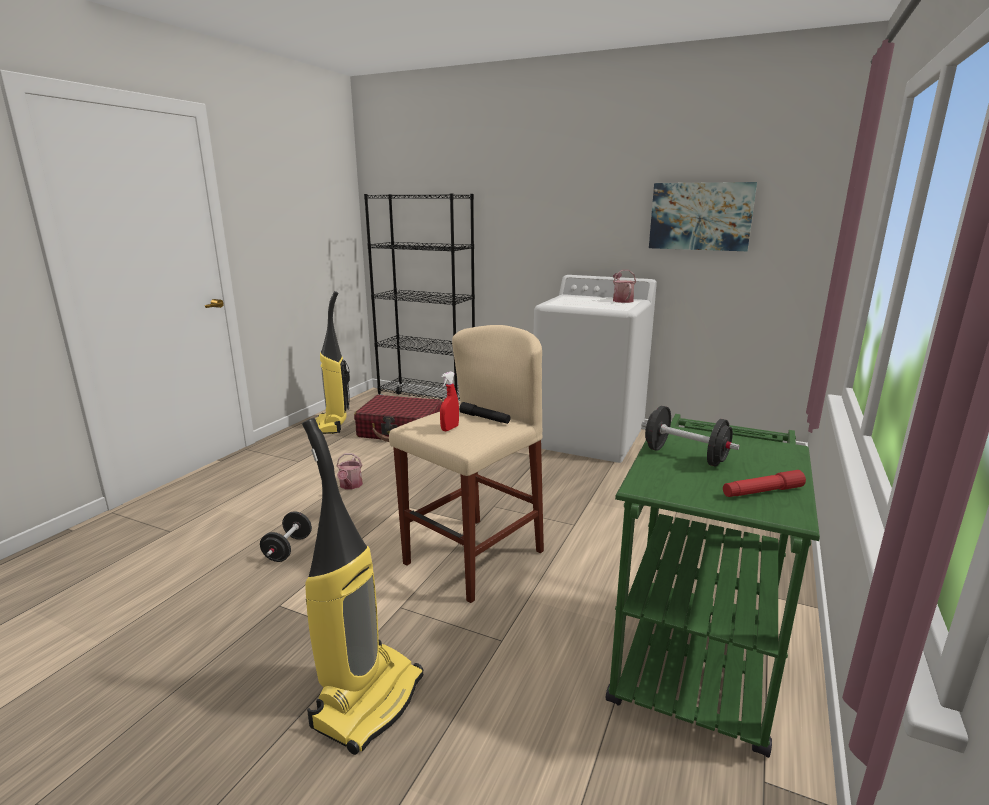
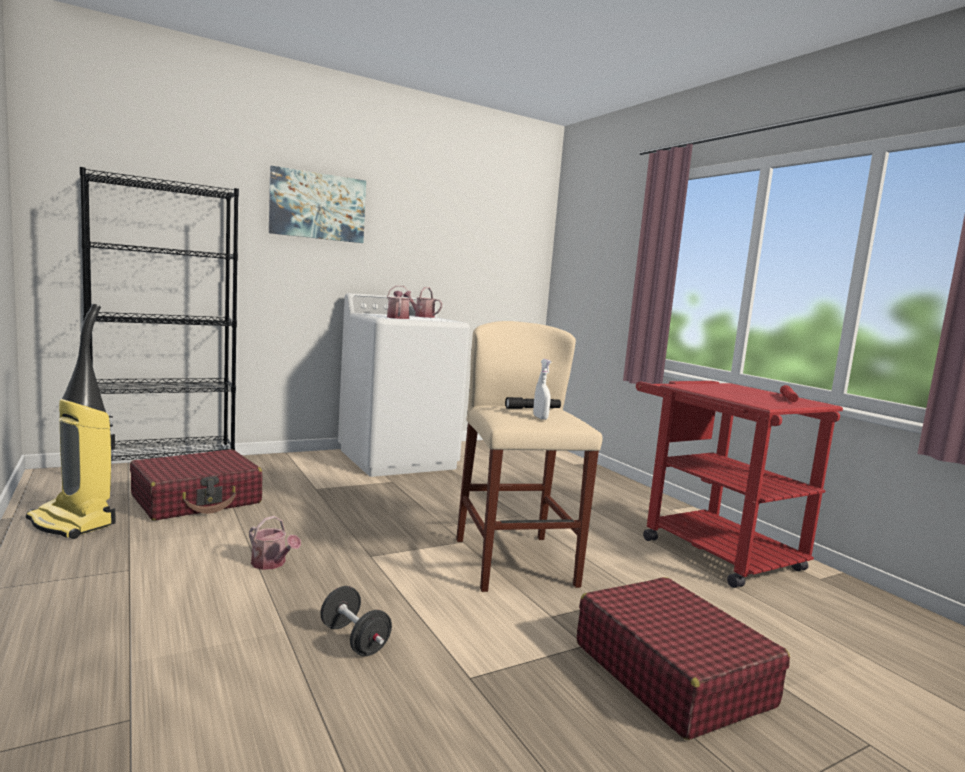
camera: 55 degrees left, 10 degrees down
vacuum cleaner [302,418,423,755] -> red suitcase [577,577,790,740]
red spray bottle [440,371,459,431] -> white spray bottle [533,359,551,420]
green cart [606,414,820,758] -> red cart [636,381,843,588]
black dumbbell [641,406,740,466] -> none
picture [649,182,757,251] -> picture moved to [269,166,366,243]
none -> watering can [387,285,411,319]

